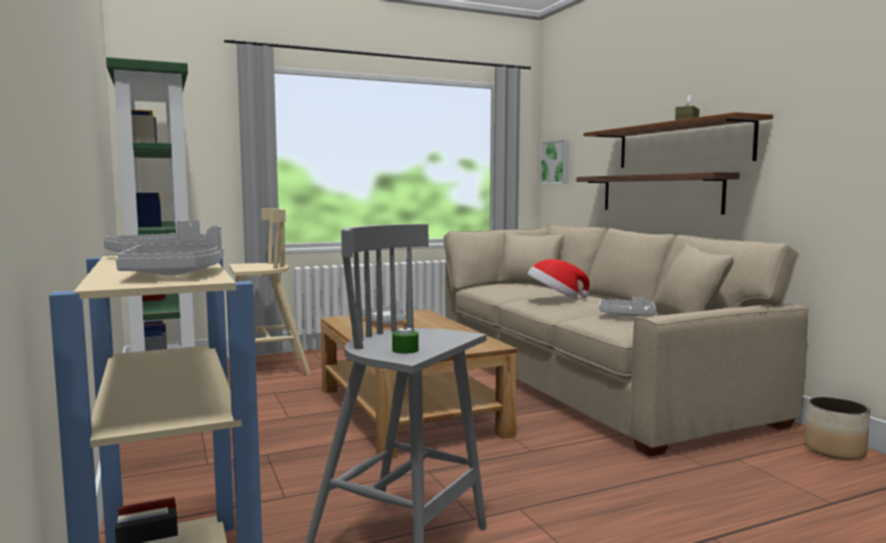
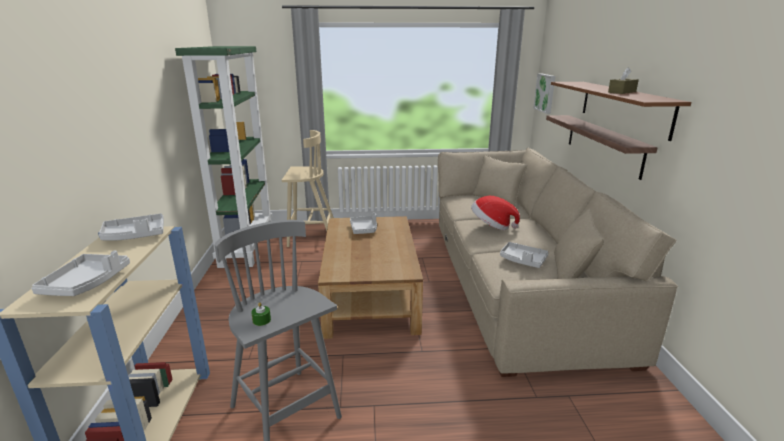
camera: 20 degrees right, 15 degrees up
planter [804,397,870,460] -> none

